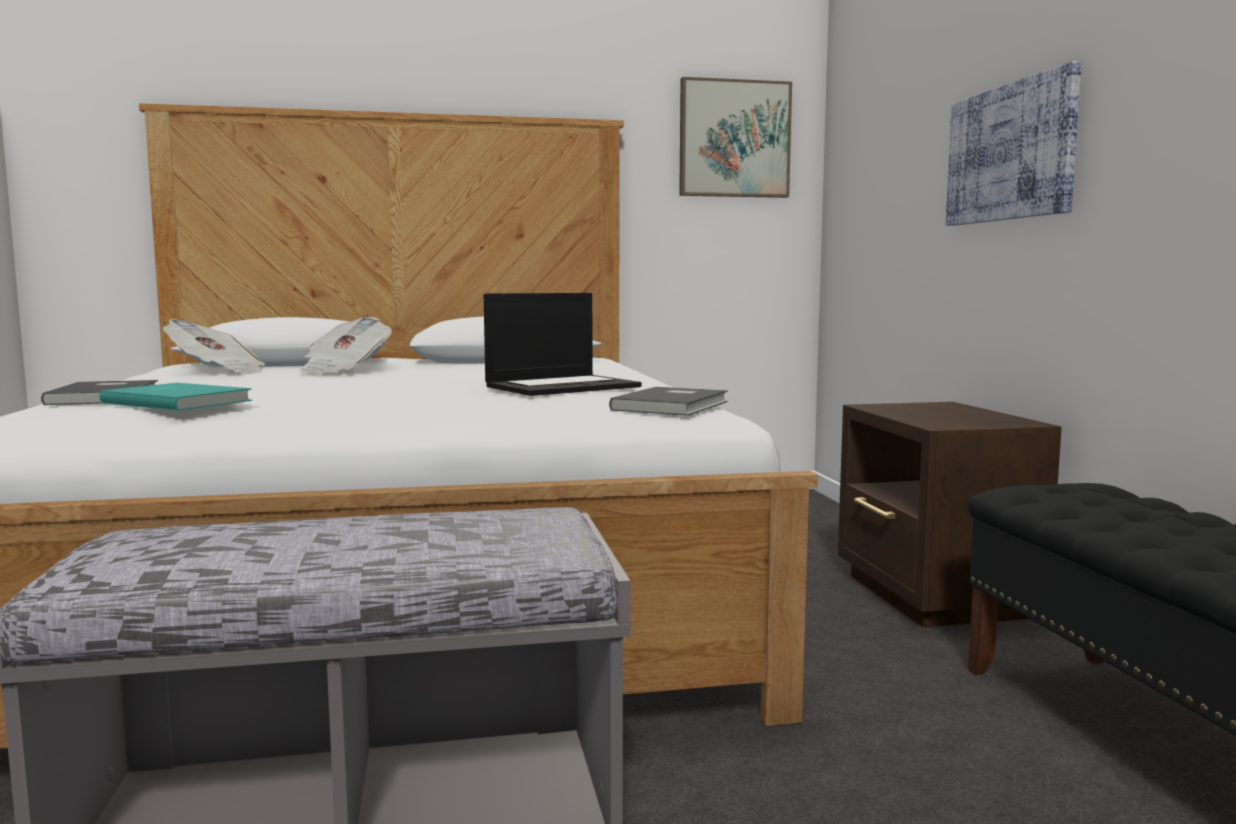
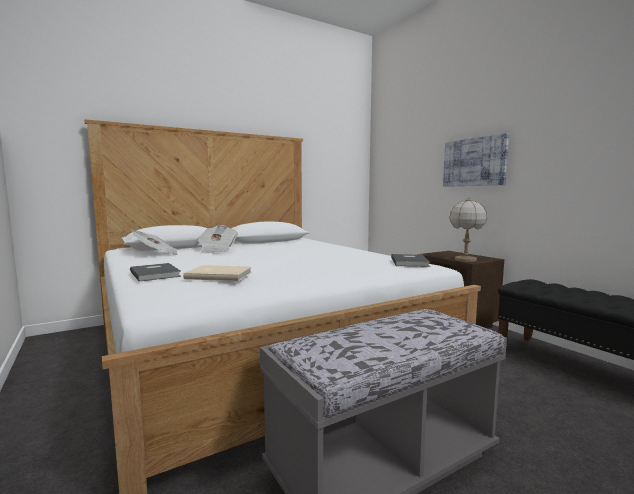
camera: 20 degrees left, 0 degrees up
turquoise book [100,383,252,411] -> beige book [183,265,252,281]
laptop [484,293,641,396] -> none
picture [679,77,792,198] -> none
none -> table lamp [449,197,487,262]

